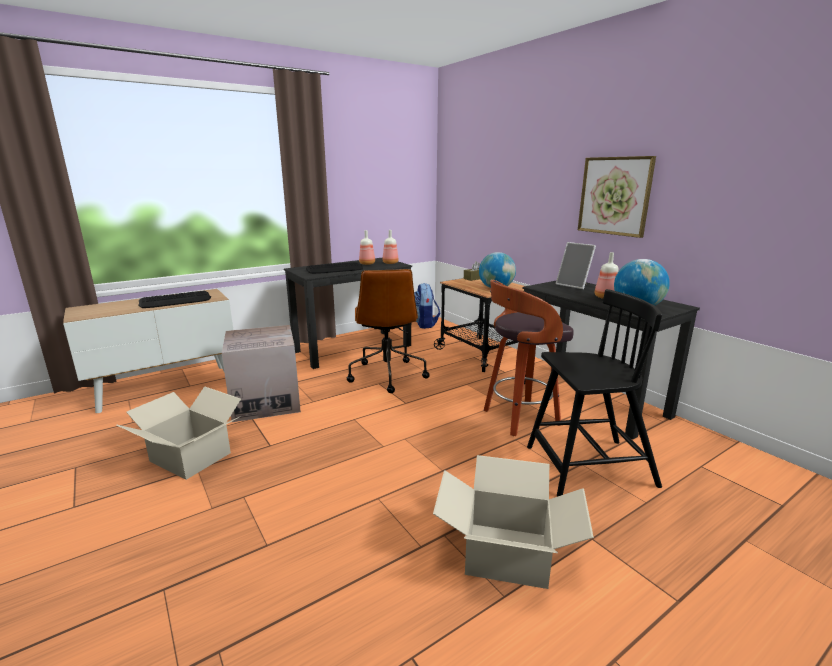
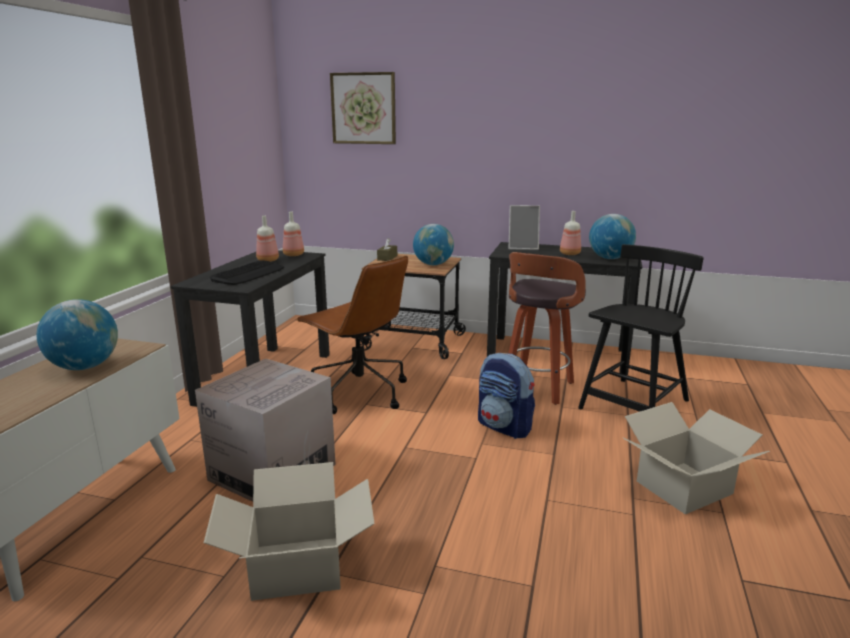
camera: 40 degrees left, 0 degrees up
keyboard [138,291,211,308] -> globe [37,299,118,370]
backpack [414,283,440,329] -> backpack moved to [478,353,535,439]
picture [578,156,656,238] -> picture moved to [330,72,396,144]

